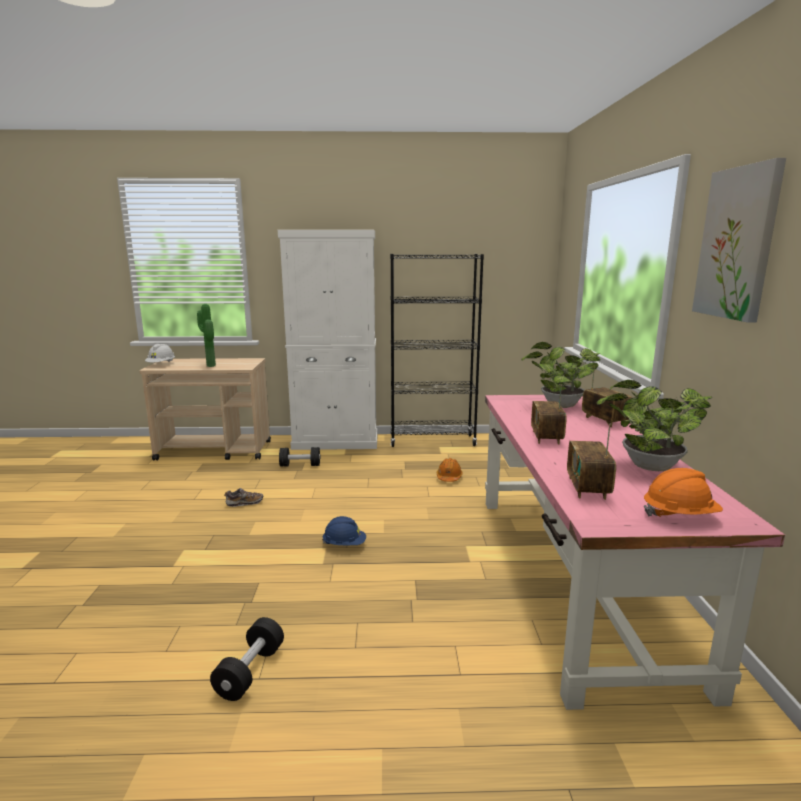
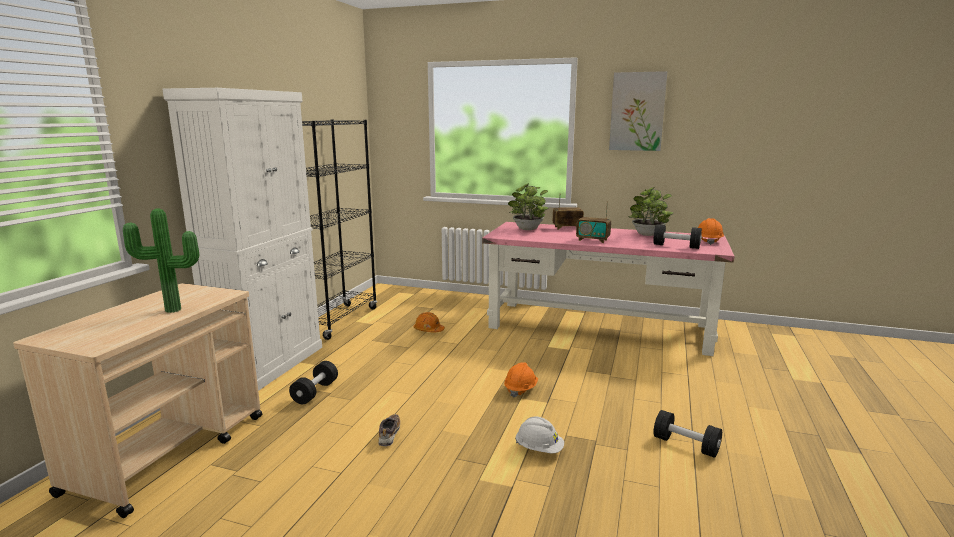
camera: 70 degrees left, 0 degrees up
white hard hat [145,344,175,362] -> white hard hat moved to [515,416,564,454]
blue hard hat [322,516,366,545] -> orange hard hat [504,362,538,398]
radio [567,424,616,500] -> black dumbbell [653,224,702,249]

